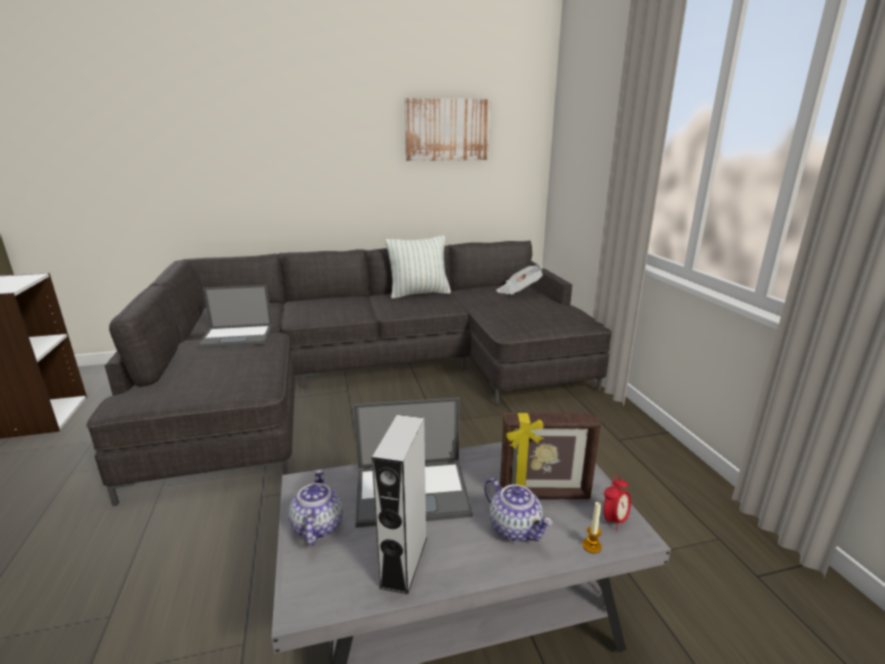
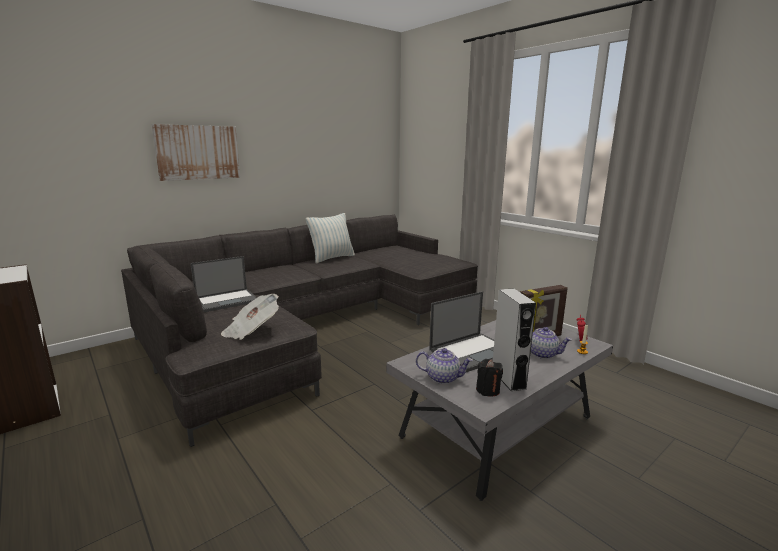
camera: 25 degrees left, 5 degrees down
teapot [289,470,343,546] -> teapot turned 135 degrees clockwise [416,348,473,384]
picture [404,98,490,161] -> picture moved to [152,124,240,181]
newspaper [497,265,543,295] -> newspaper moved to [221,294,279,340]
none -> black candle [476,359,503,397]

